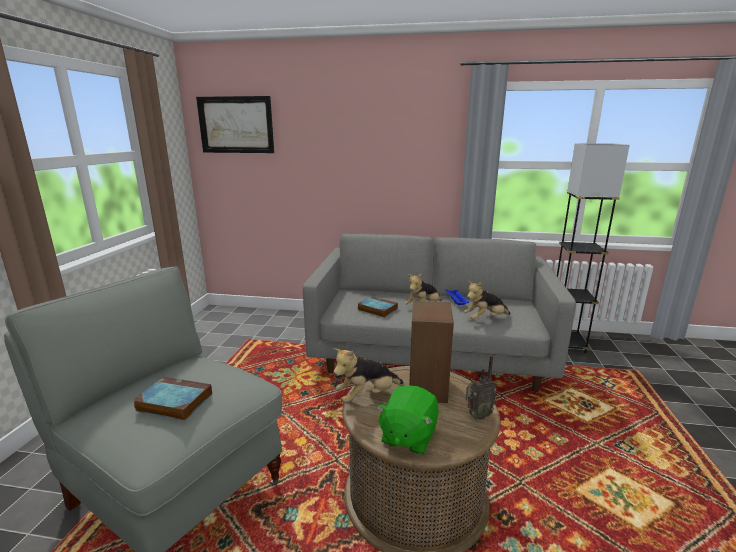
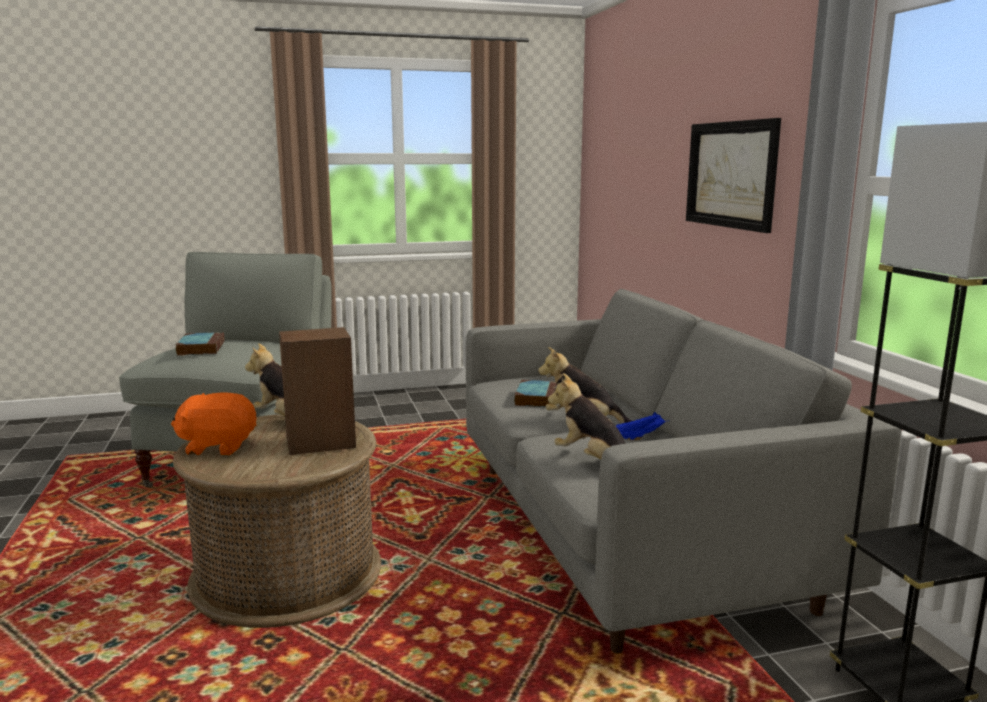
camera: 65 degrees right, 5 degrees down
picture [196,96,274,153] -> picture moved to [686,118,781,233]
green plush toy [376,385,439,455] -> orange plush toy [171,392,257,455]
radio [466,355,497,420] -> none

